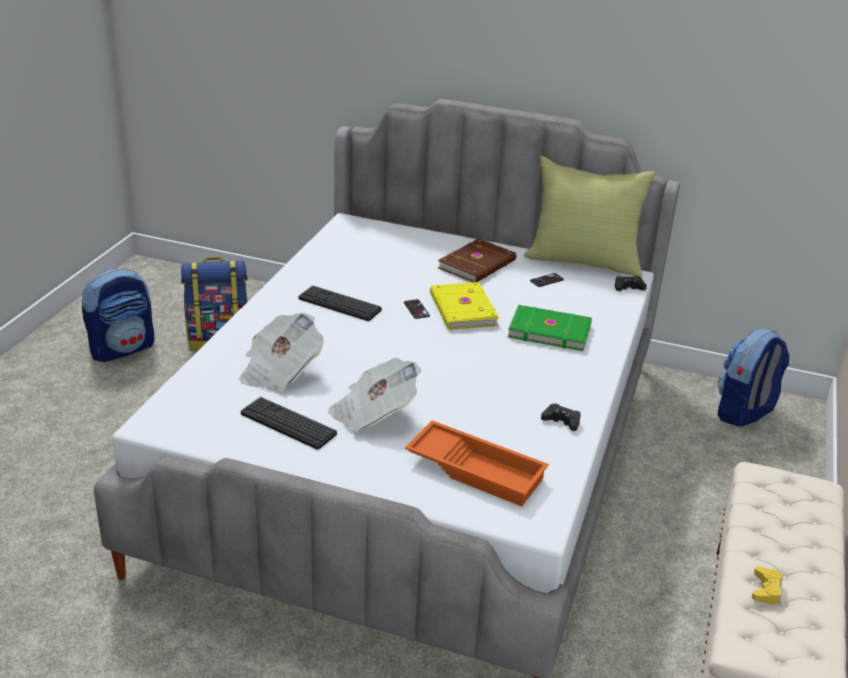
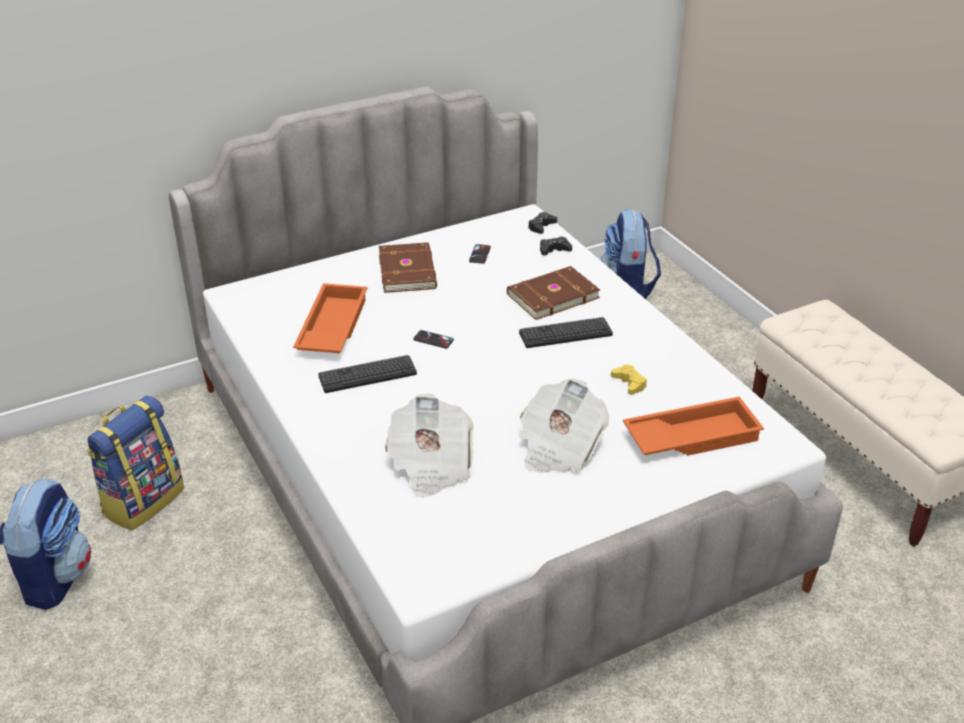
camera: 45 degrees left, 5 degrees up
keyboard [241,397,337,450] -> keyboard moved to [519,317,613,348]
yellow book [430,282,499,330] -> none
green book [508,305,592,351] -> brown book [507,266,600,320]
yellow pillow [524,156,656,277] -> none
black game controller [541,403,581,431] -> black game controller moved to [540,237,572,255]
yellow game controller [752,566,783,605] -> yellow game controller moved to [611,365,647,394]
none -> orange tray [293,283,367,353]

